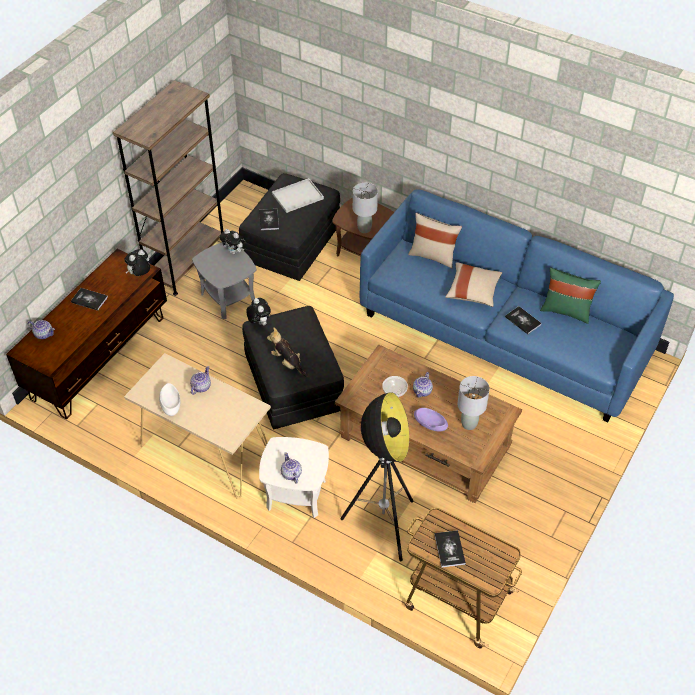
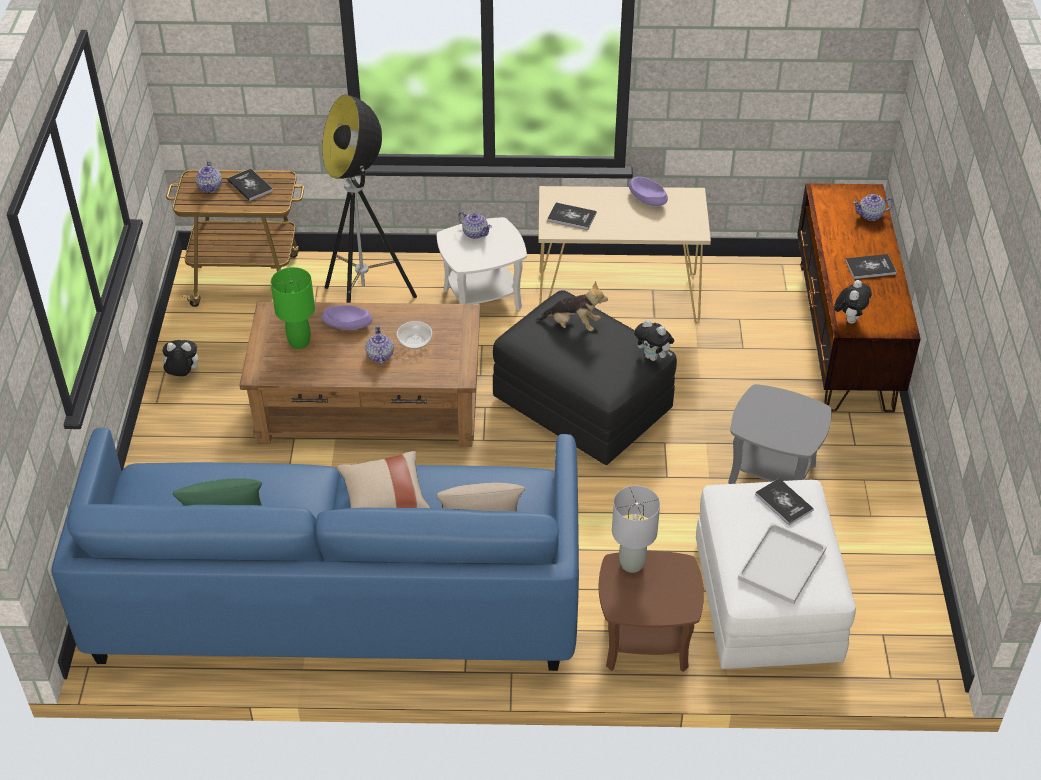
camera: 150 degrees right, 5 degrees down
brown bookcase [113,80,224,296] -> none
white bowl [159,383,180,416] -> purple bowl [629,177,668,207]
teapot [190,366,211,395] -> teapot moved to [196,161,222,193]
plush toy [220,229,246,254] -> plush toy moved to [160,340,199,376]
black ottoman [239,173,340,281] -> white ottoman [696,480,856,669]
grey table lamp [457,376,490,430] -> green table lamp [271,267,315,349]
book [505,306,542,335] -> book moved to [547,203,596,230]

